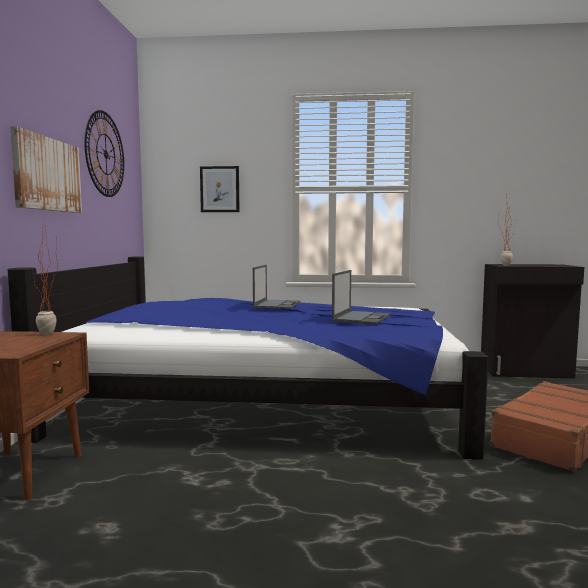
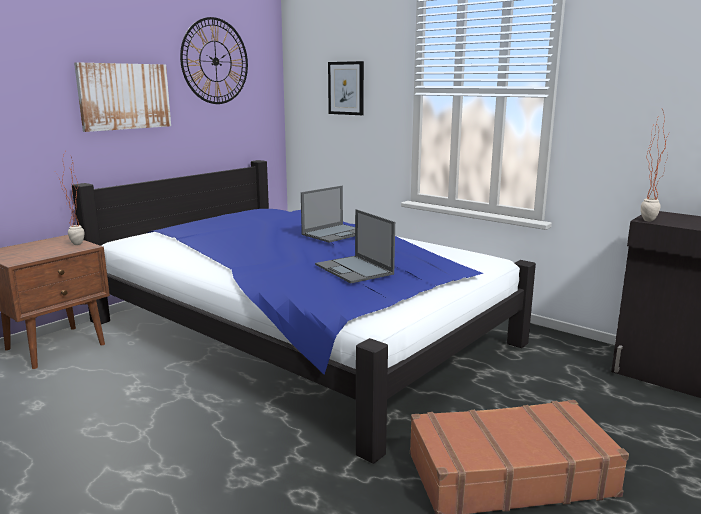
camera: 35 degrees right, 10 degrees up
laptop [332,270,390,325] -> laptop turned 90 degrees clockwise [315,209,395,283]

